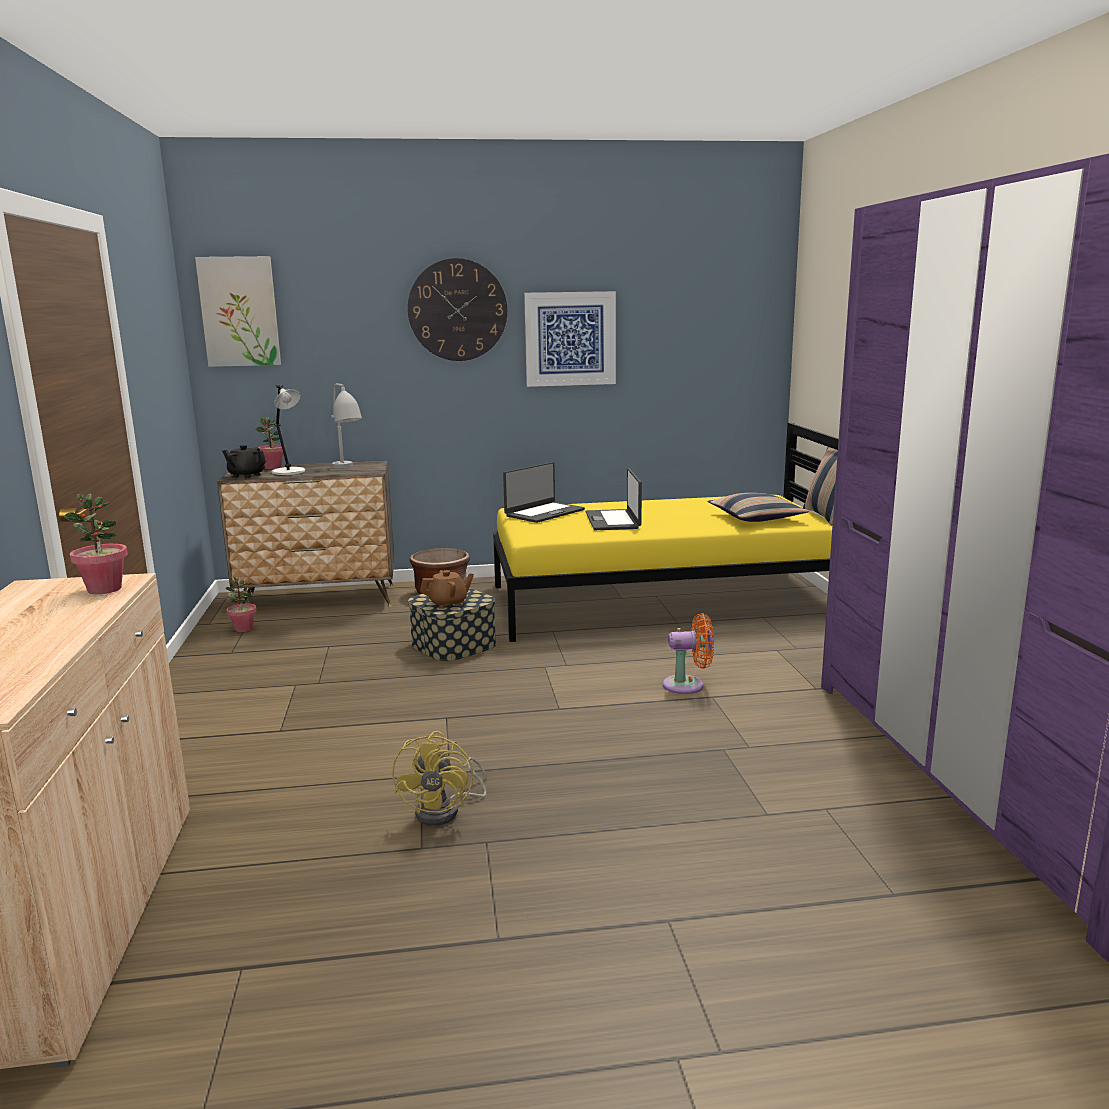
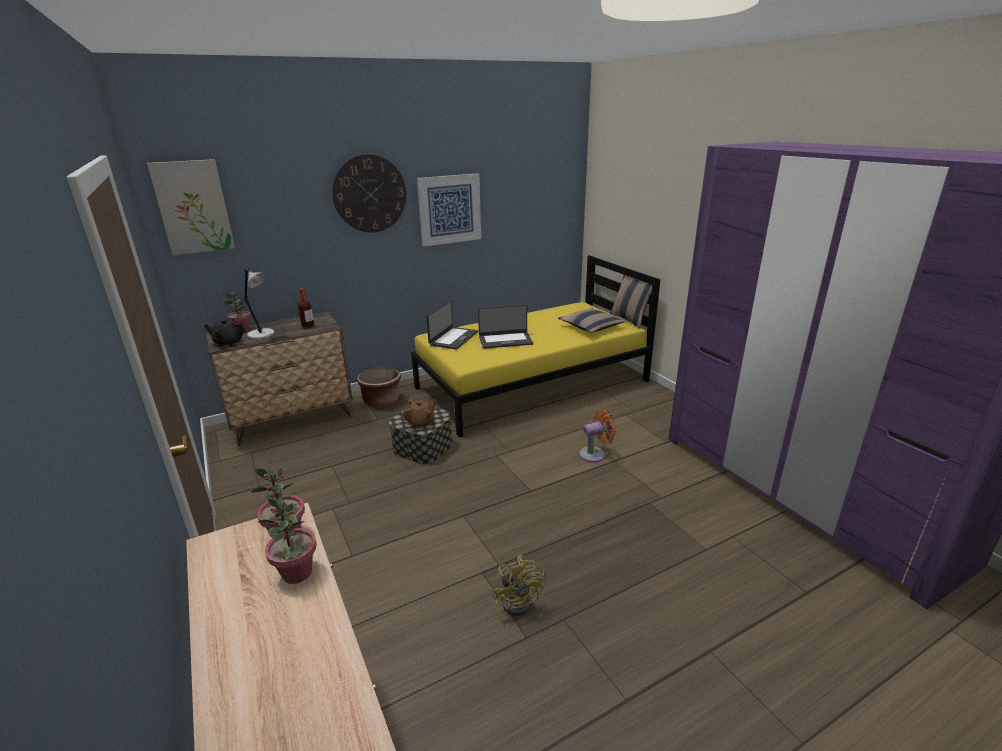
camera: 20 degrees left, 10 degrees up
potted plant [225,577,257,632] -> potted plant moved to [258,498,317,584]
grey table lamp [331,383,362,469] -> bottle [298,288,314,328]
laptop [586,468,642,530] -> laptop turned 75 degrees counterclockwise [478,305,533,349]

